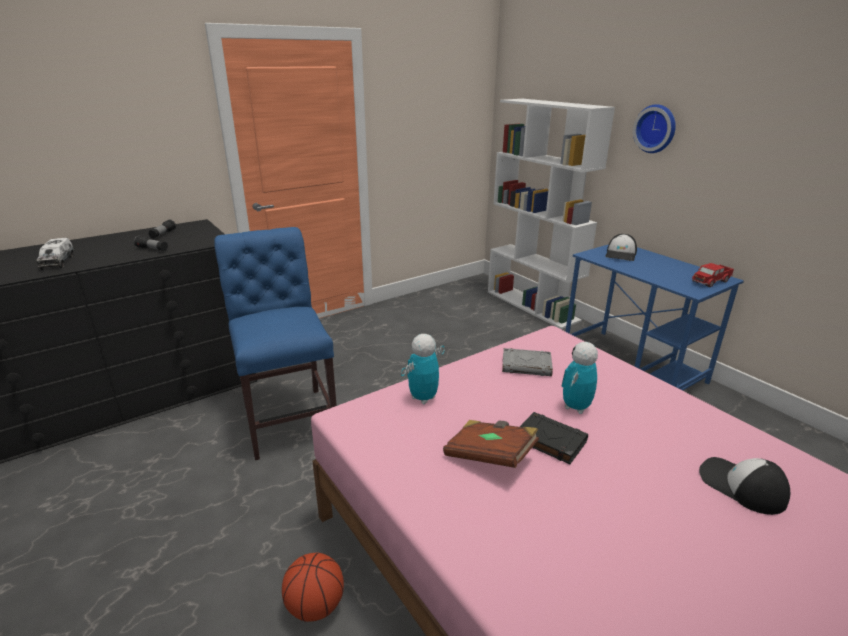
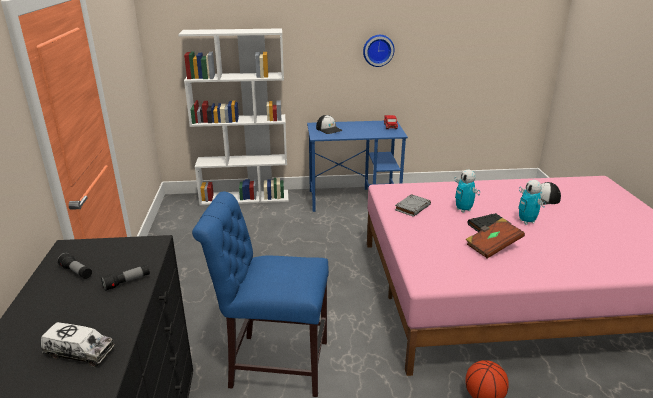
camera: 60 degrees left, 0 degrees up
toy robot [401,334,445,404] -> toy robot moved to [518,180,546,225]
wall clock [633,104,676,153] -> wall clock moved to [363,35,394,67]

